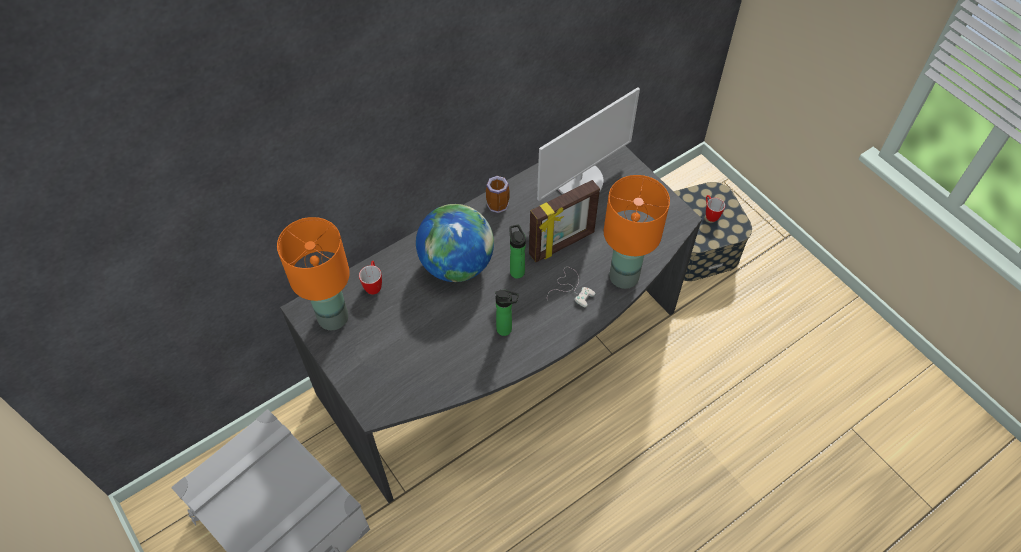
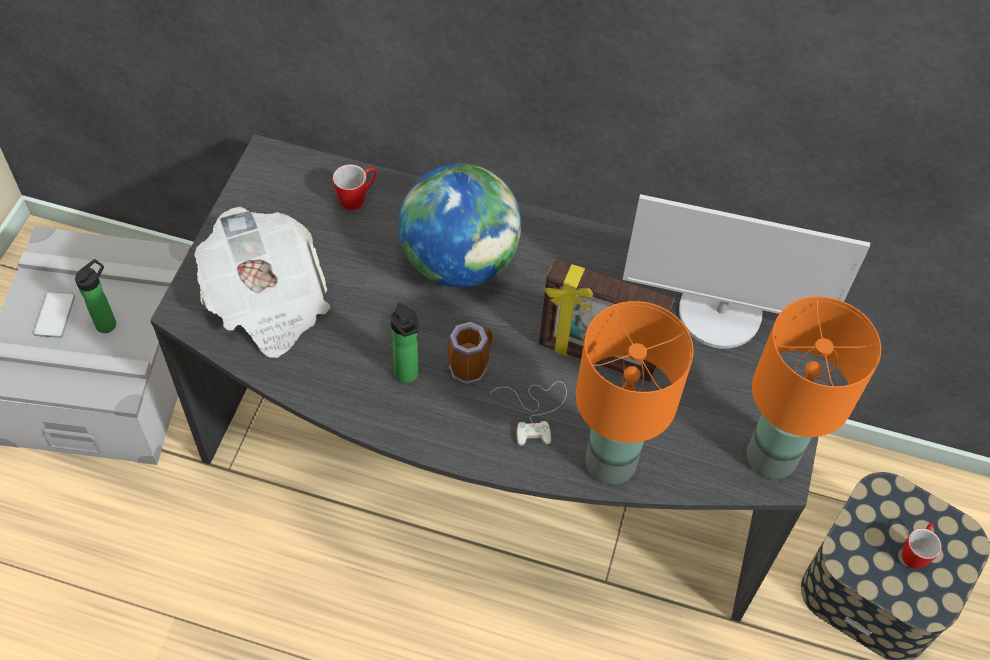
camera: 50 degrees right, 0 degrees up
orange table lamp [277,217,350,330] -> orange table lamp moved to [747,296,881,479]
mug [486,176,509,213] -> mug moved to [448,322,493,384]
bottle [509,224,526,279] -> bottle moved to [75,259,116,333]
none -> phone [33,292,75,338]
none -> newspaper [194,207,330,358]

